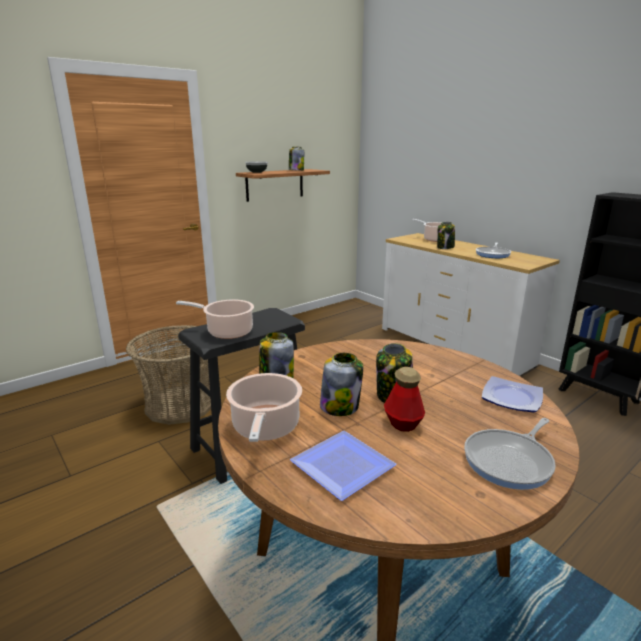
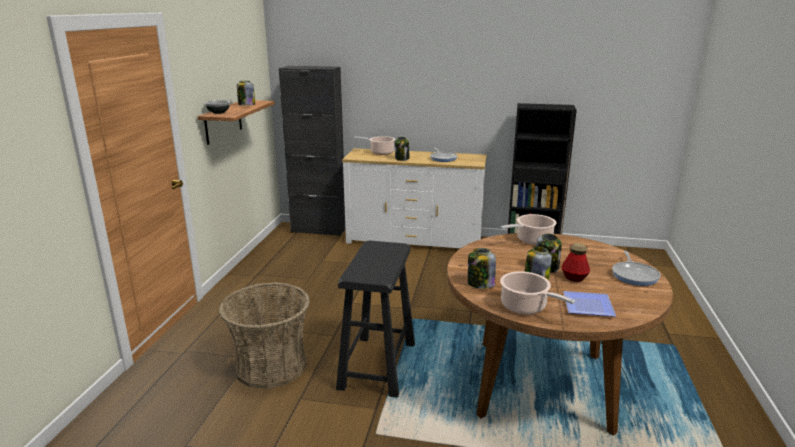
camera: 40 degrees left, 0 degrees up
cooking pot [176,299,254,339] -> cooking pot moved to [501,214,557,245]
plate [482,376,543,412] -> none
none -> black cabinet [279,66,345,236]

